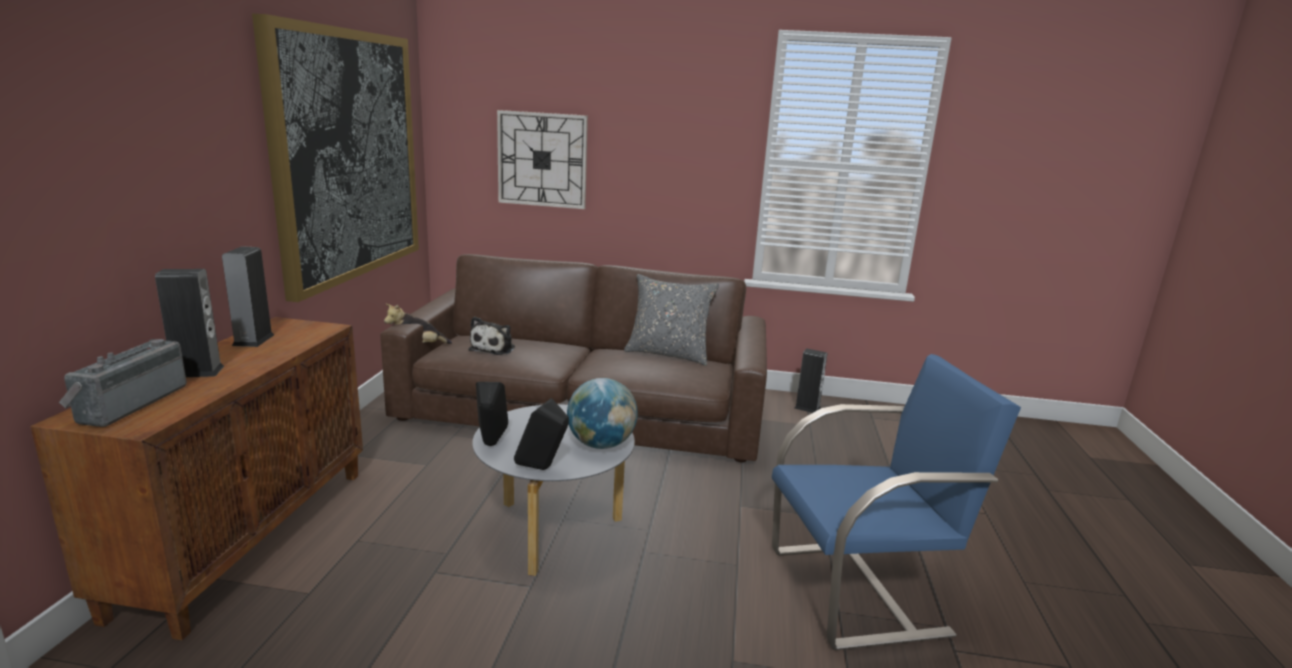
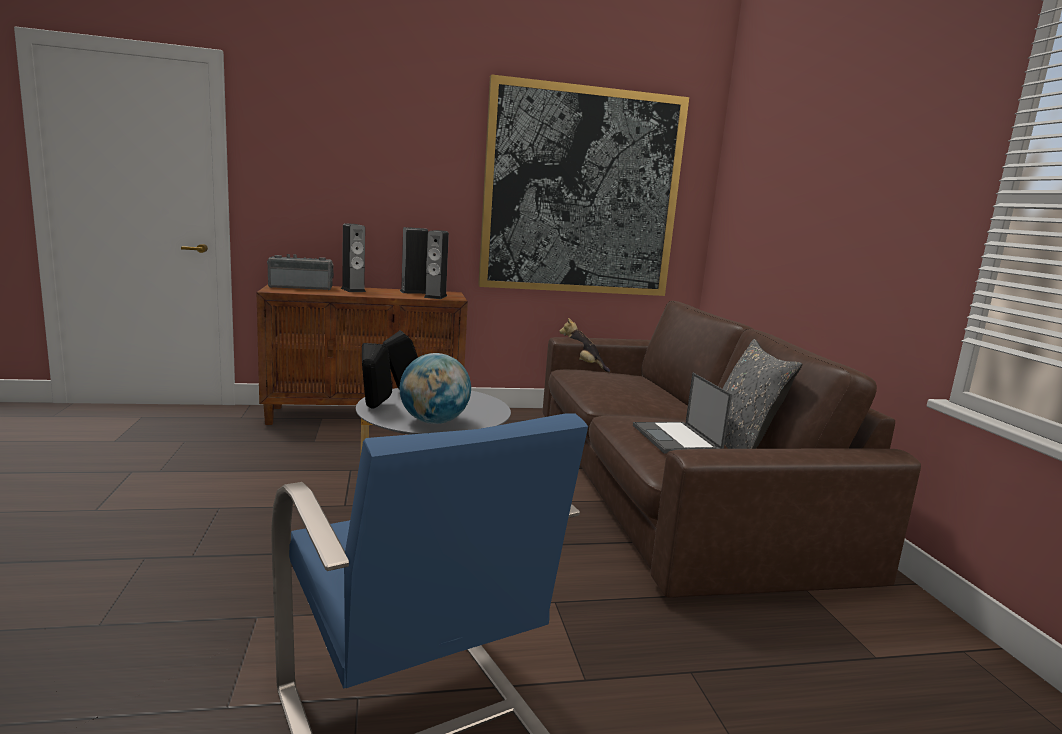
camera: 70 degrees right, 5 degrees down
plush toy [469,317,515,355] -> none
wall clock [497,110,588,209] -> none
speaker [794,348,828,413] -> speaker moved to [424,230,449,299]
none -> laptop [633,372,732,454]

